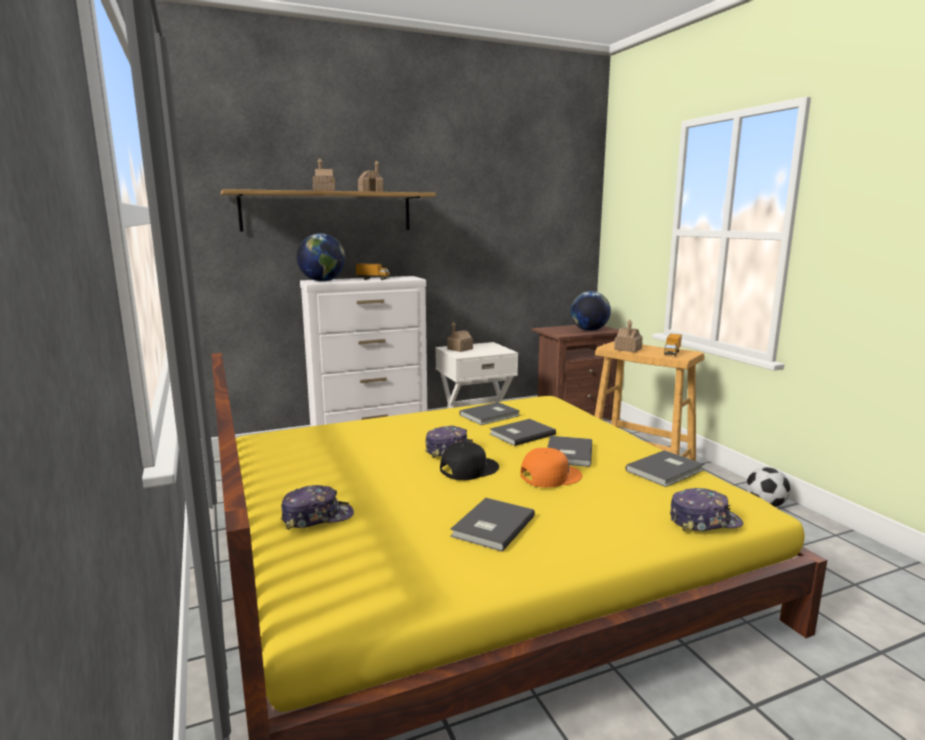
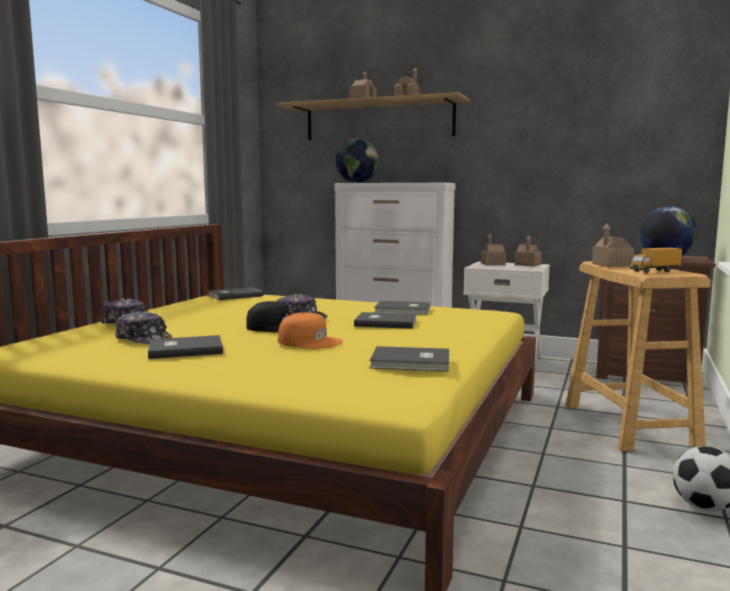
camera: 45 degrees right, 5 degrees down
toy truck [356,264,390,280] -> none
grey book [547,436,592,467] -> grey book moved to [208,287,263,300]
cap [670,488,743,531] -> cap moved to [115,311,172,344]
none -> toy house [515,235,542,267]

